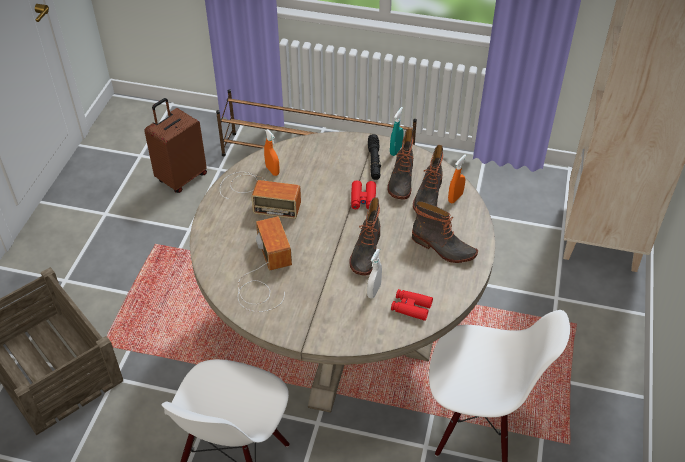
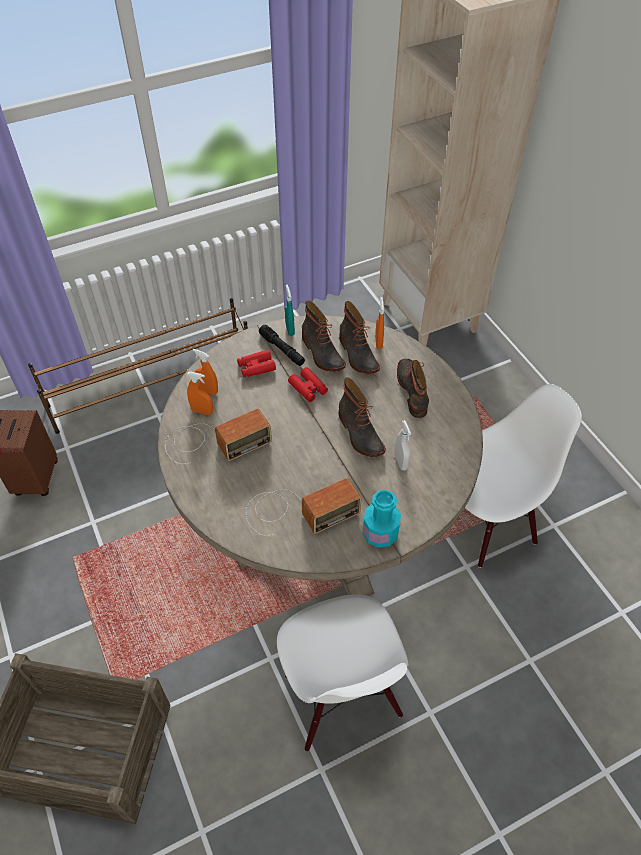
camera: 40 degrees left, 5 degrees up
radio [238,216,292,312] -> radio turned 120 degrees clockwise [246,478,362,536]
red binoculars [391,289,433,321] -> red binoculars moved to [237,350,276,377]
boot [412,201,478,263] -> boot turned 90 degrees counterclockwise [397,359,429,418]
none -> orange spray bottle [192,349,218,395]
none -> turquoise bottle [363,490,401,548]

